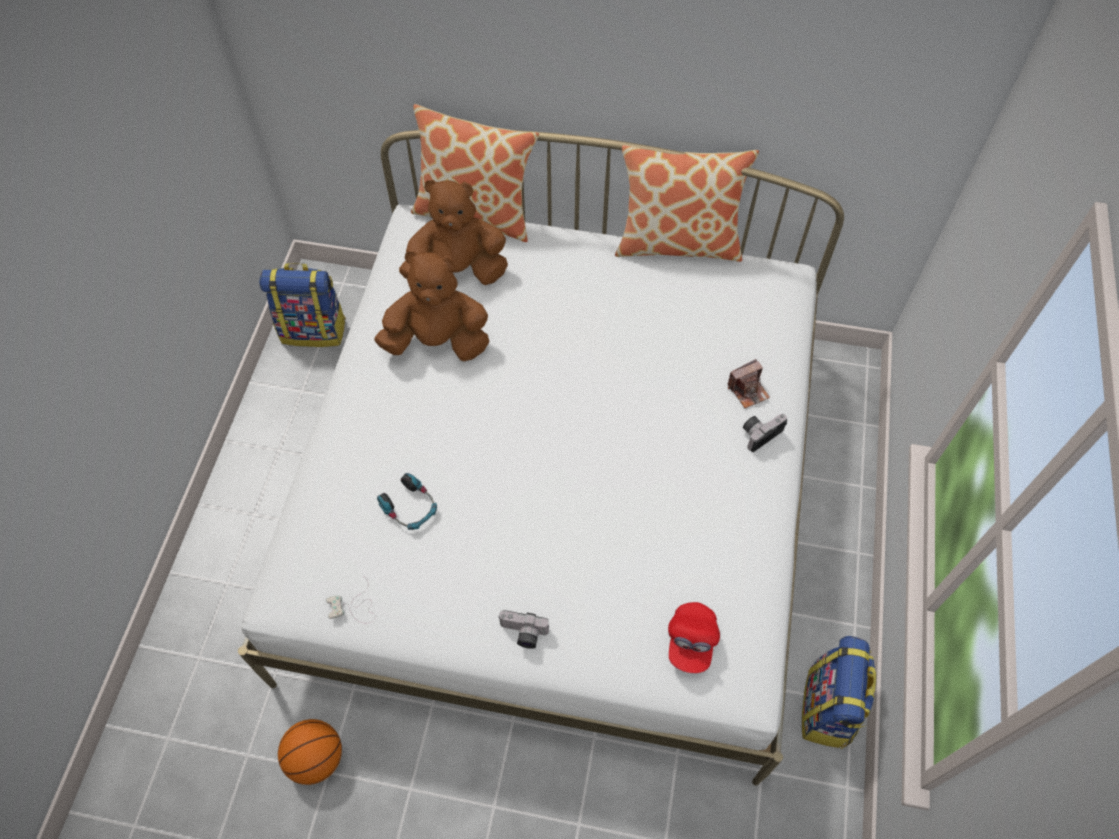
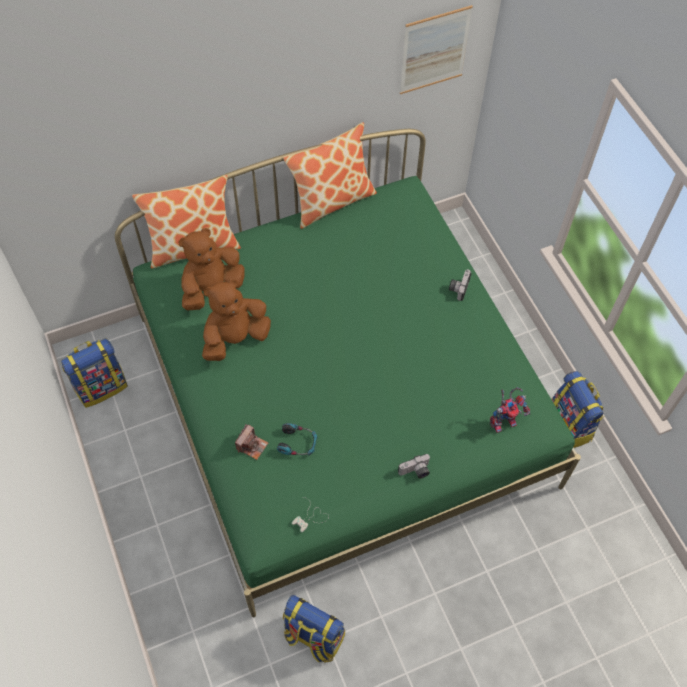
camera: 35 degrees left, 0 degrees up
white bed [238,130,844,786] -> green bed [115,129,581,617]
basketball [278,719,342,785] -> backpack [283,595,345,663]
red cap [668,602,720,673] -> toy robot [490,387,530,433]
camera [728,359,770,408] -> camera moved to [235,424,268,460]
none -> picture [400,5,473,94]

